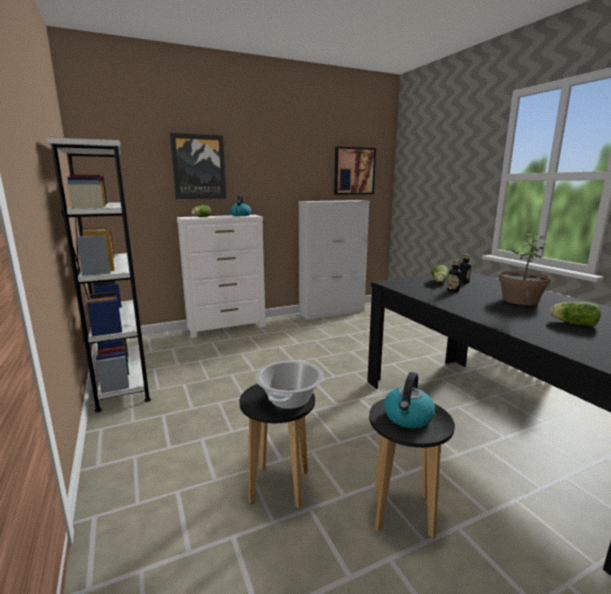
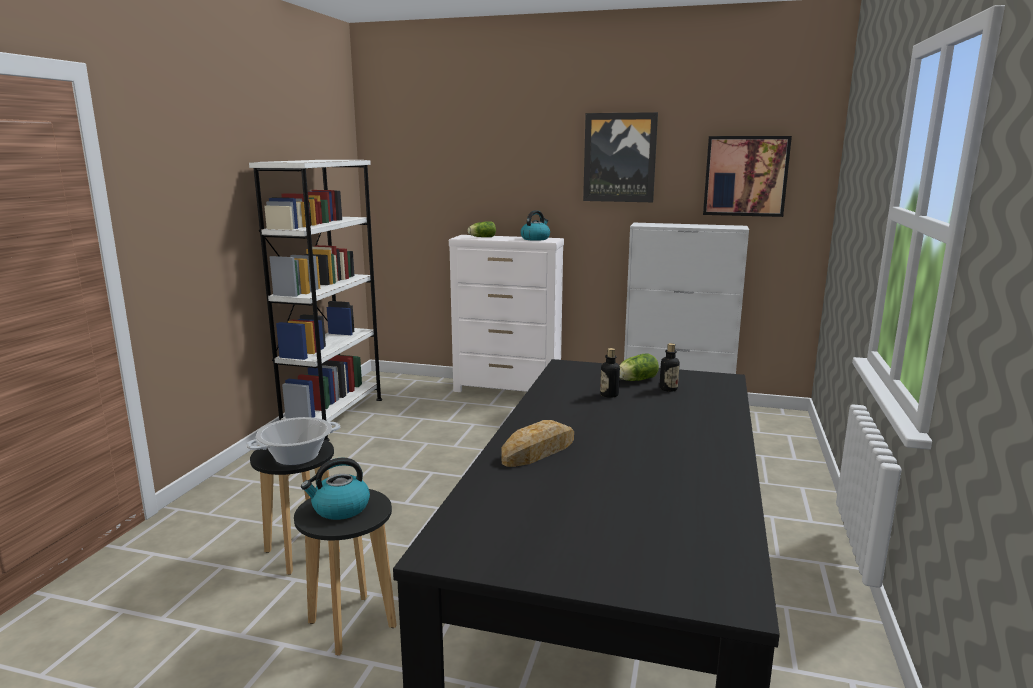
camera: 40 degrees right, 0 degrees up
picture [170,133,226,199] -> picture moved to [583,112,658,202]
potted plant [499,233,551,305] -> none
lettuce [550,302,601,327] -> none
none -> bread [502,420,574,467]

